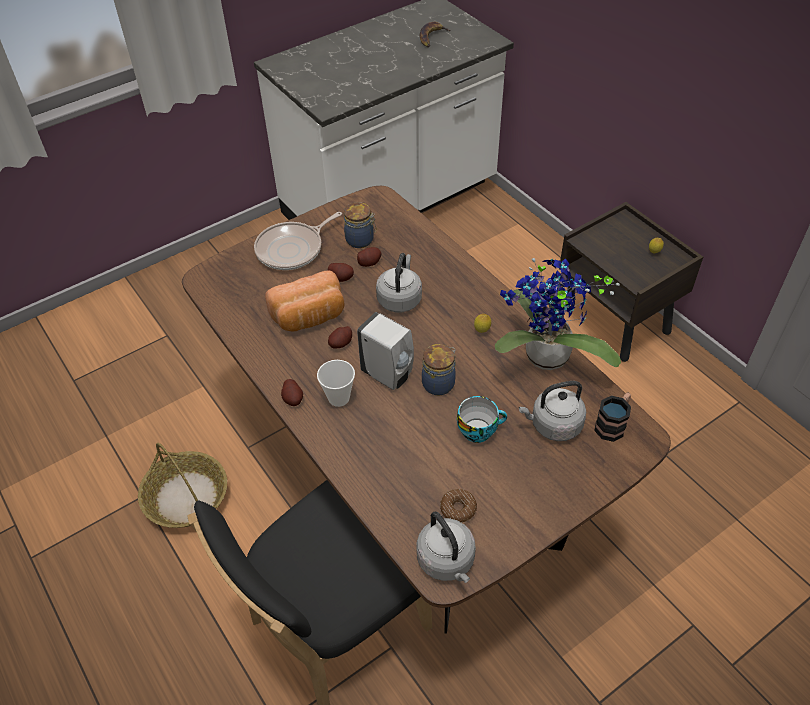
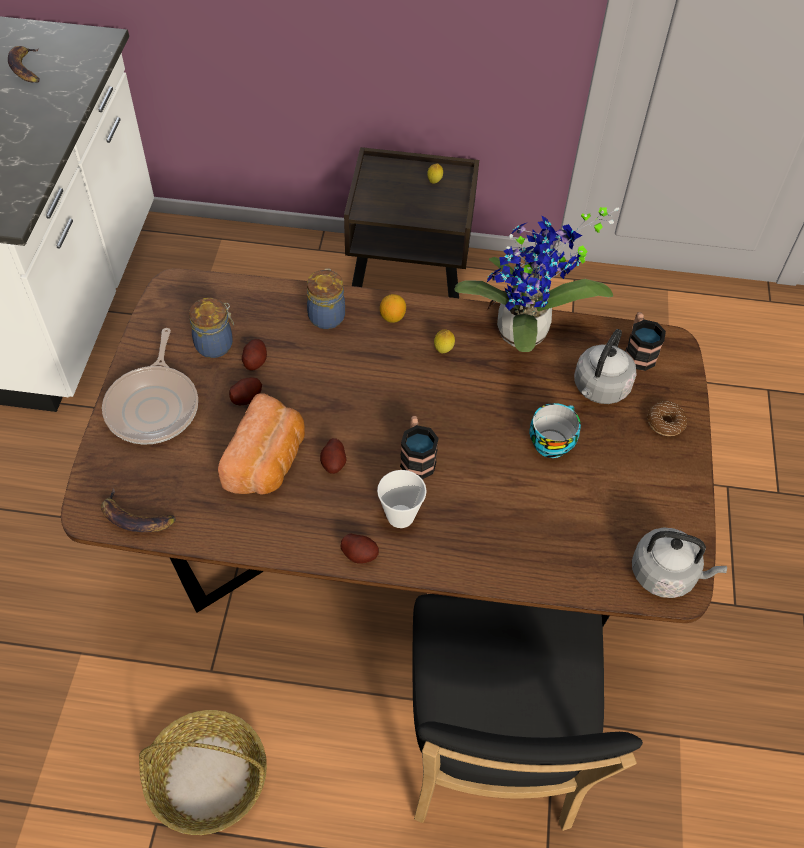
camera: 50 degrees left, 5 degrees up
white soap dispenser [357,312,414,390] -> mug [400,416,439,479]
grey kettle [376,253,422,312] -> none
jar [422,344,456,395] -> jar moved to [307,269,345,329]
donut [440,489,477,523] -> donut moved to [647,401,687,436]
none -> banana [101,488,176,533]
none -> lemon [380,294,406,323]

